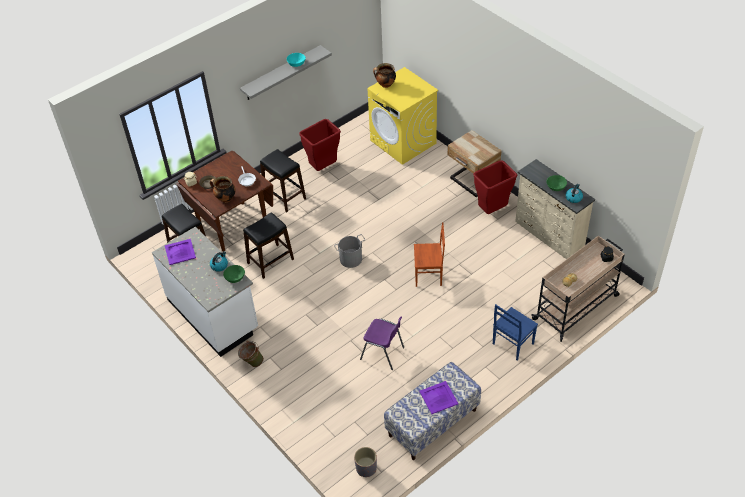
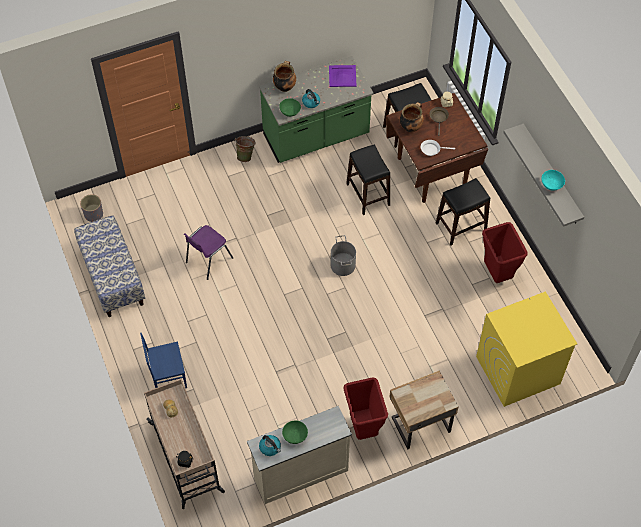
camera: 105 degrees right, 10 degrees up
white counter [152,227,258,357] -> green counter [259,56,374,163]
cooking pot [373,63,396,88] -> cooking pot moved to [273,61,296,92]
brown chair [414,222,445,287] -> none
purple tray [419,381,458,414] -> none
blue chair [493,304,538,361] -> blue chair turned 75 degrees counterclockwise [140,333,187,388]

